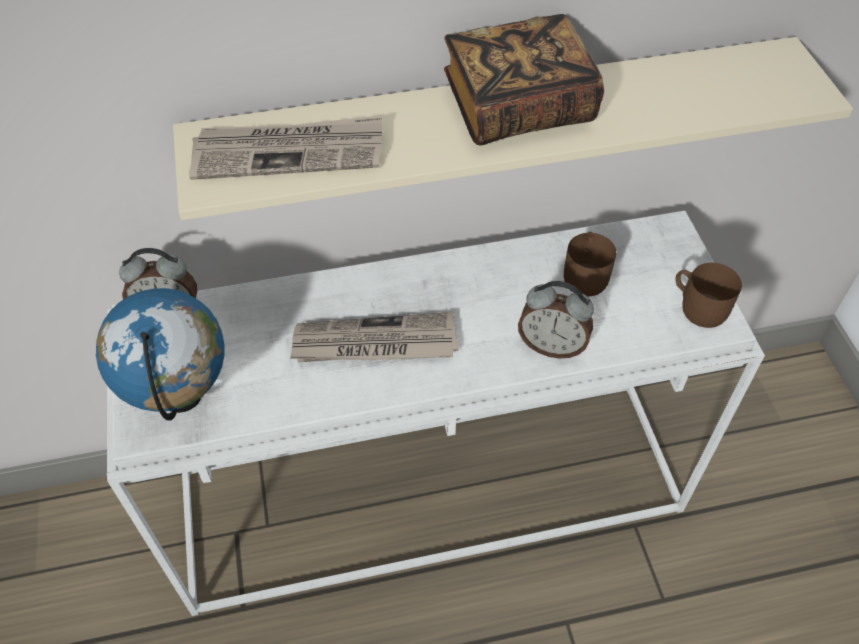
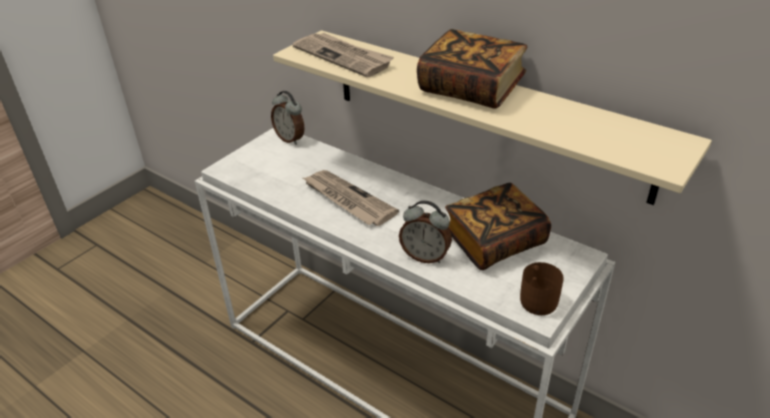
camera: 50 degrees right, 15 degrees down
globe [96,288,225,421] -> none
alarm clock [518,281,594,359] -> alarm clock turned 45 degrees counterclockwise [399,200,452,263]
brown mug [564,232,616,296] -> book [445,183,551,270]

